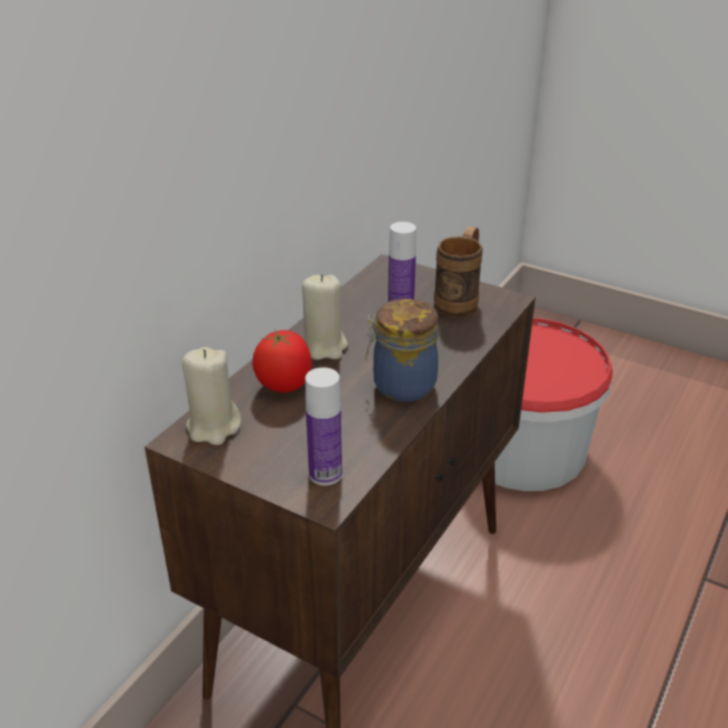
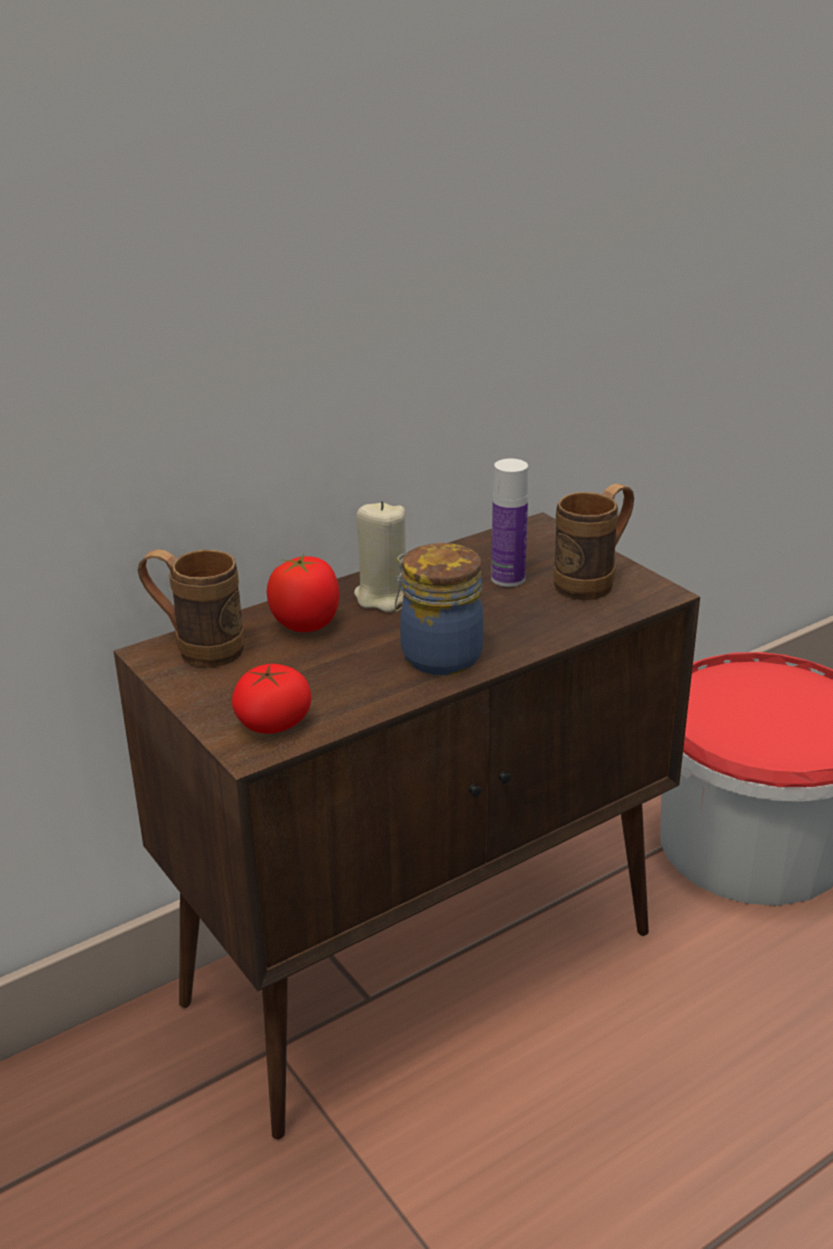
camera: 25 degrees right, 5 degrees down
beige candle [182,347,241,445] -> brown mug [138,549,244,668]
bottle [305,367,342,486] -> tomato [232,664,311,734]

